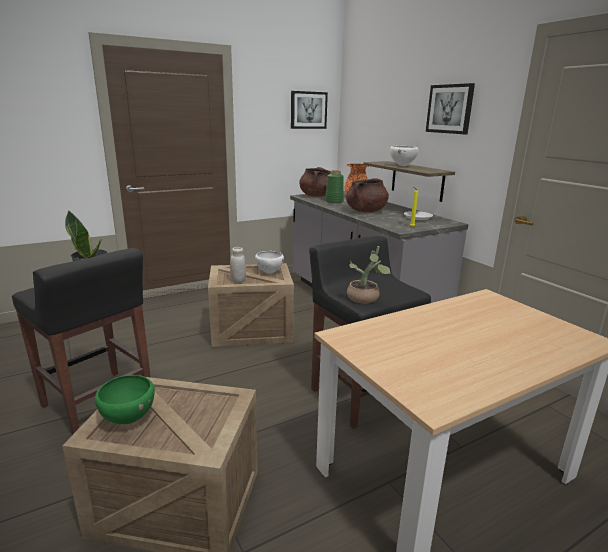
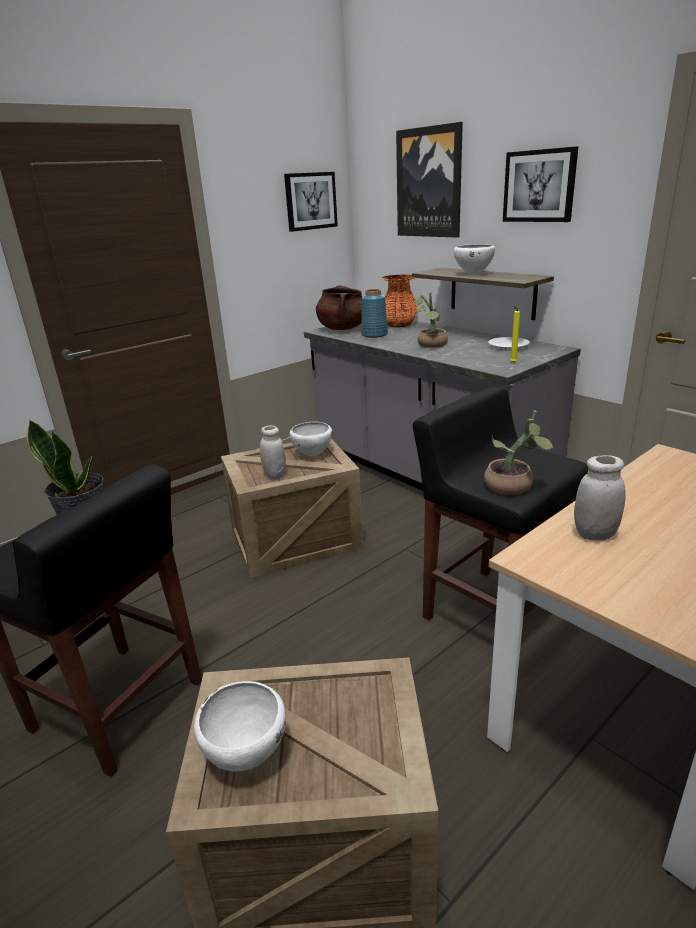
camera: 10 degrees left, 5 degrees up
green bowl [95,375,155,424] -> white bowl [194,681,286,771]
green vase [325,170,344,203] -> blue vase [361,289,388,338]
brown cooking pot [346,178,389,212] -> potted plant [415,292,448,348]
none -> picture [396,122,463,238]
none -> white jar [574,455,626,541]

